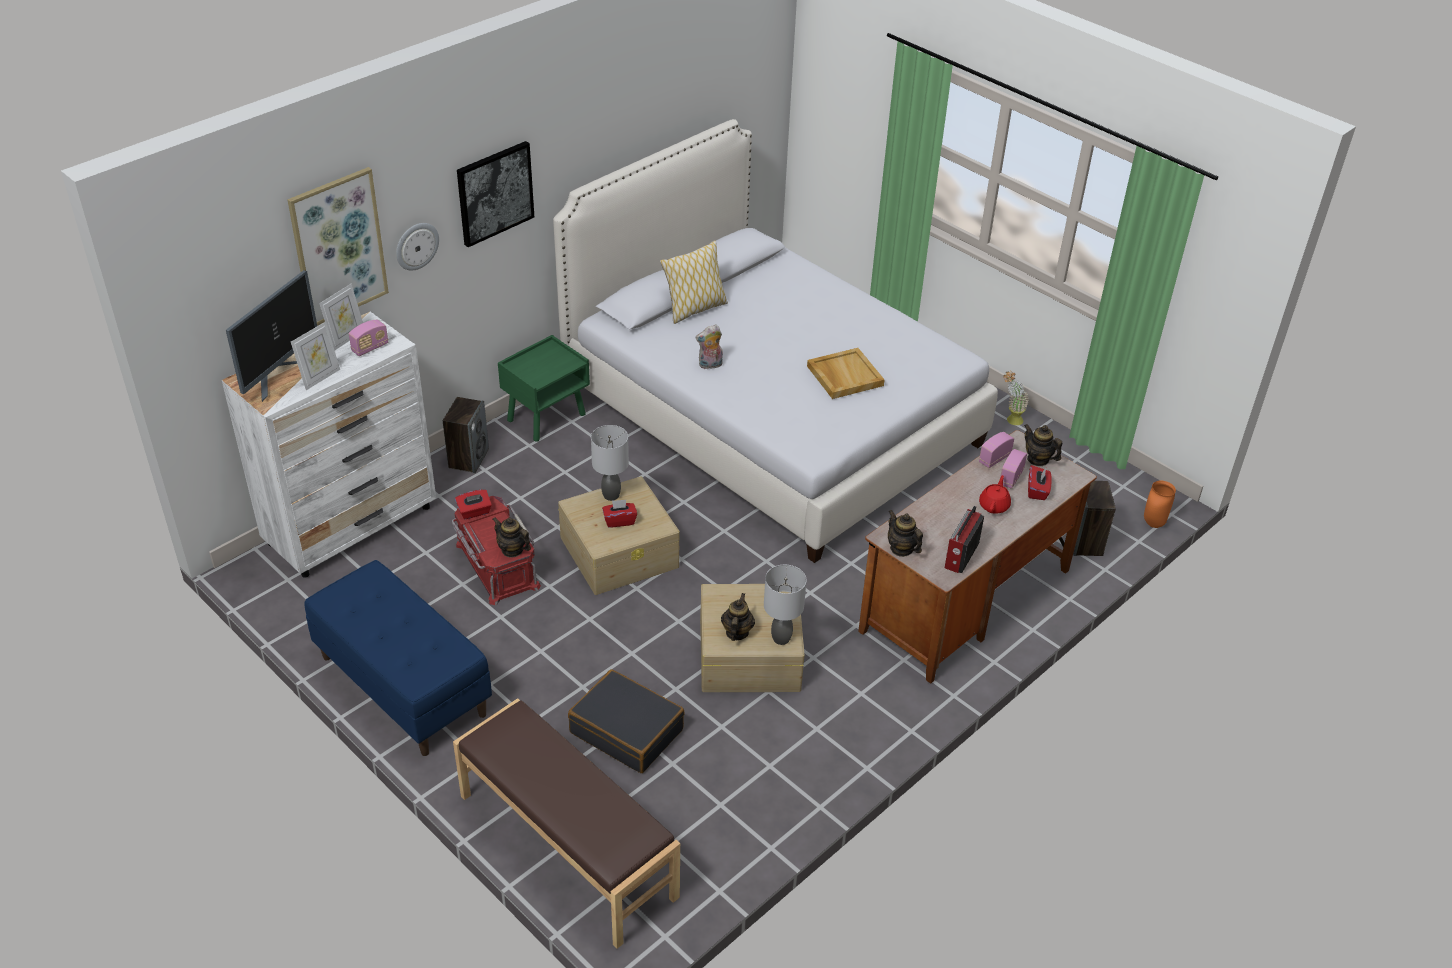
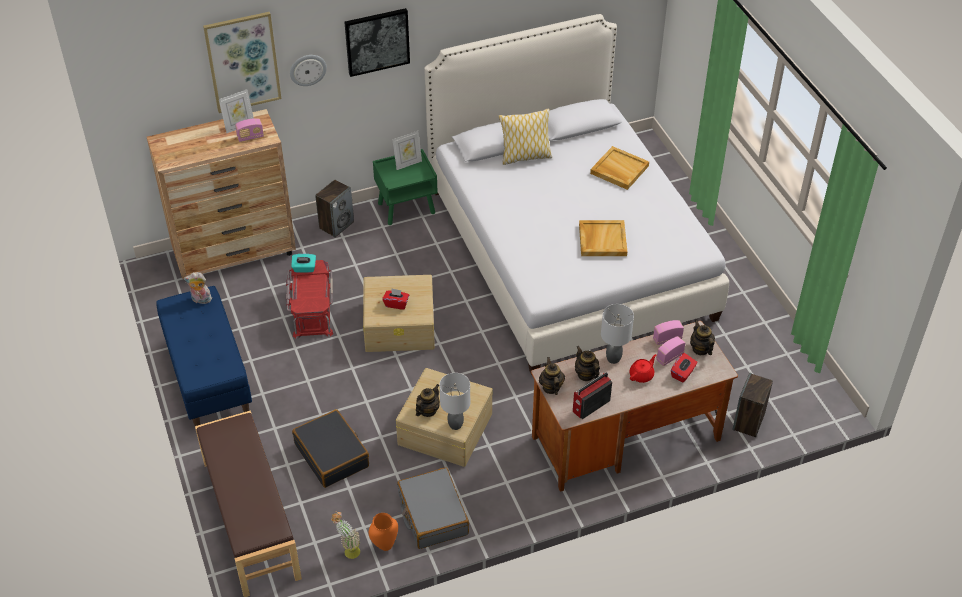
camera: 25 degrees right, 5 degrees up
white dresser [222,312,436,578] -> brown dresser [147,109,296,279]
monitor [226,270,317,402] -> none
picture frame [291,322,340,390] -> picture frame moved to [393,131,422,170]
red tissue box [455,490,492,519] -> turquoise tissue box [291,254,316,273]
teapot [493,517,531,558] -> teapot moved to [575,346,600,381]
grey table lamp [591,425,629,501] -> grey table lamp moved to [601,304,634,364]
plush toy [695,324,723,369] -> plush toy moved to [184,272,212,304]
potted plant [1003,370,1029,425] -> potted plant moved to [331,512,360,559]
orange vase [1144,481,1176,528] -> orange vase moved to [369,513,398,551]
none -> grey suitcase [397,467,469,549]
none -> beige tray [590,146,649,190]

